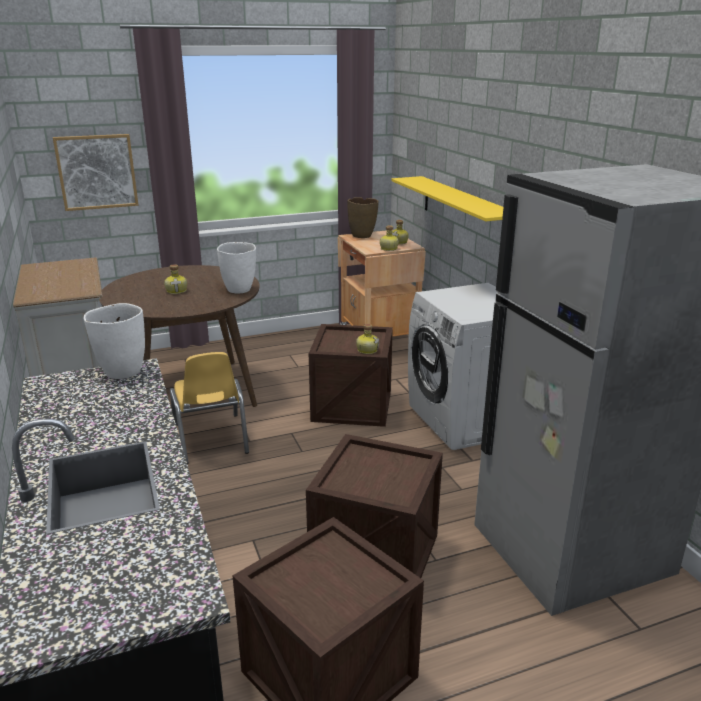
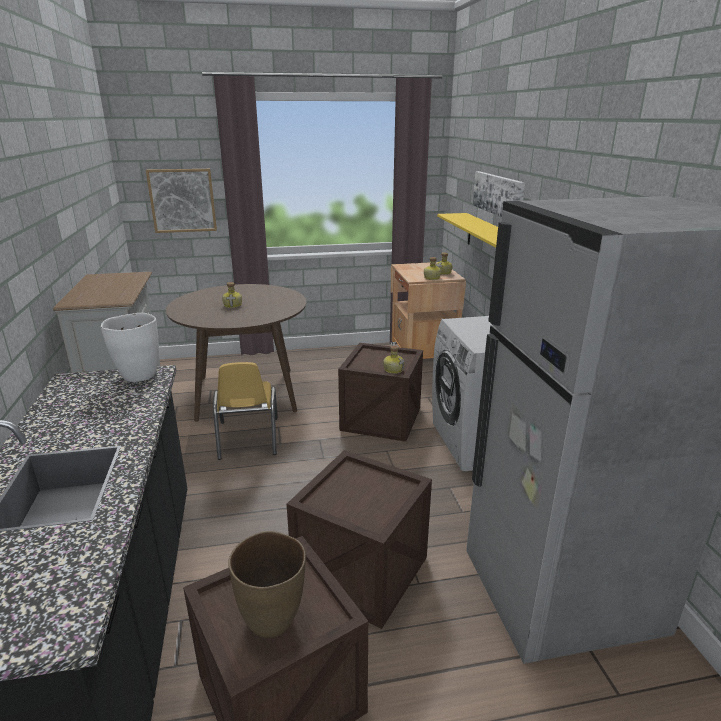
camera: 10 degrees right, 0 degrees up
white vase [217,242,256,294] -> none
brown vase [347,197,379,238] -> brown vase moved to [228,531,306,638]
none -> picture [473,171,525,217]

